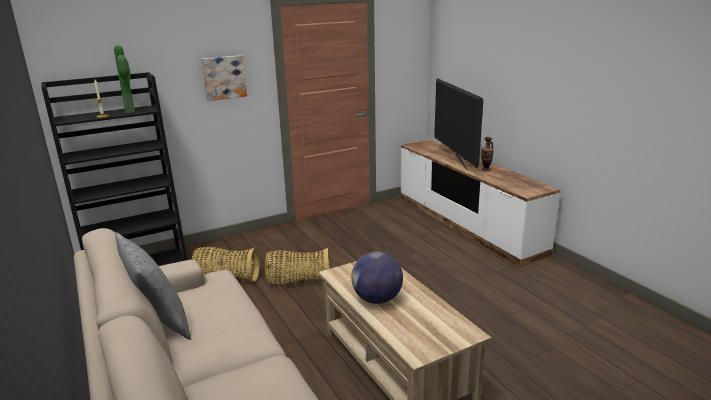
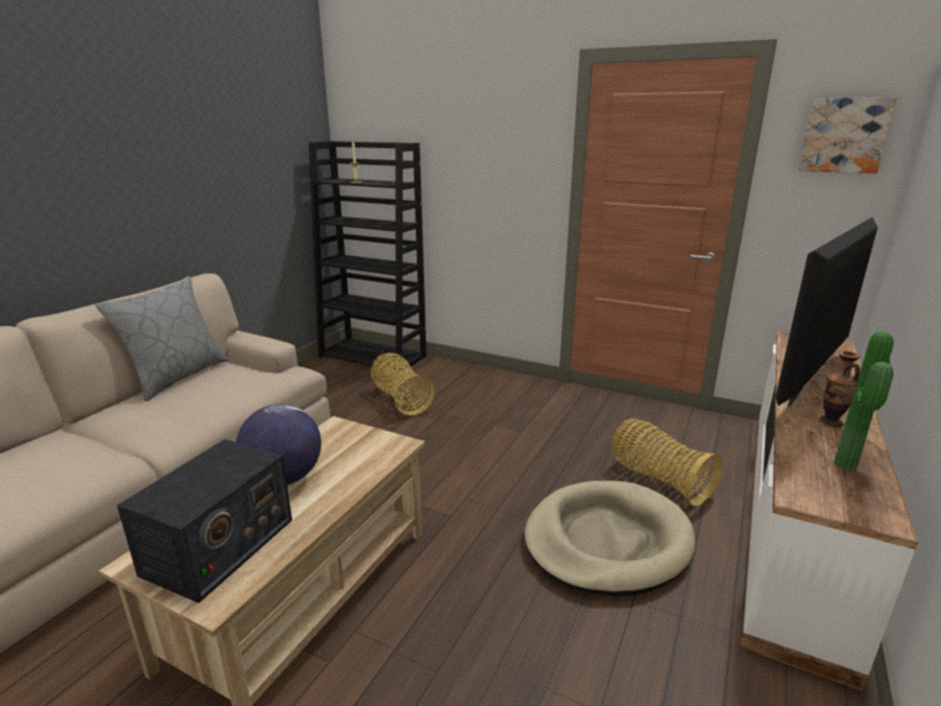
camera: 55 degrees right, 0 degrees up
potted plant [114,45,135,113] -> potted plant moved to [834,332,894,471]
picture [201,55,247,101] -> picture moved to [798,97,897,173]
basket [265,248,329,284] -> basket moved to [611,419,723,506]
none -> radio [117,439,292,603]
none -> beige dog bed [524,481,695,596]

